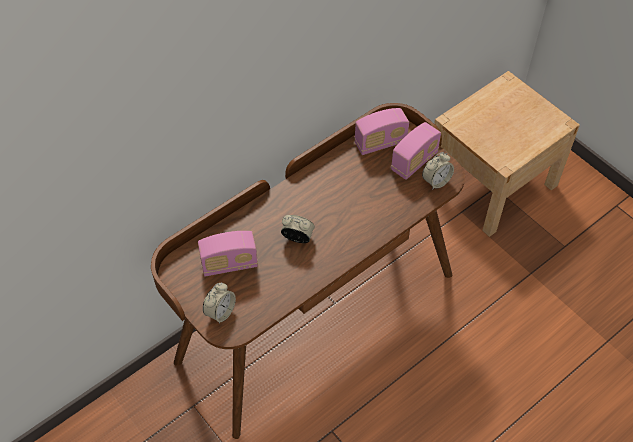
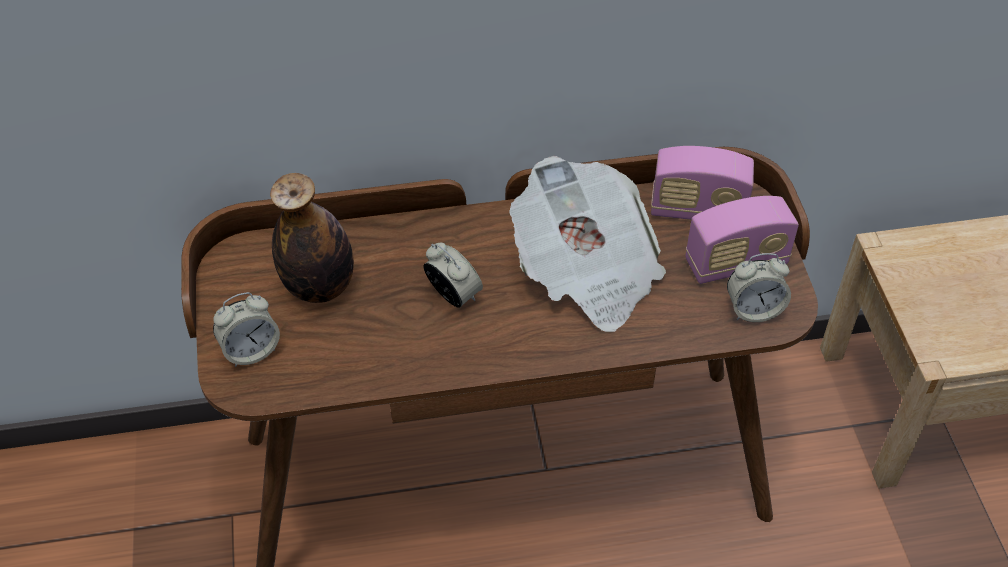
camera: 30 degrees right, 5 degrees down
radio [198,231,258,276] -> bottle [270,173,354,303]
none -> newspaper [509,156,666,332]

